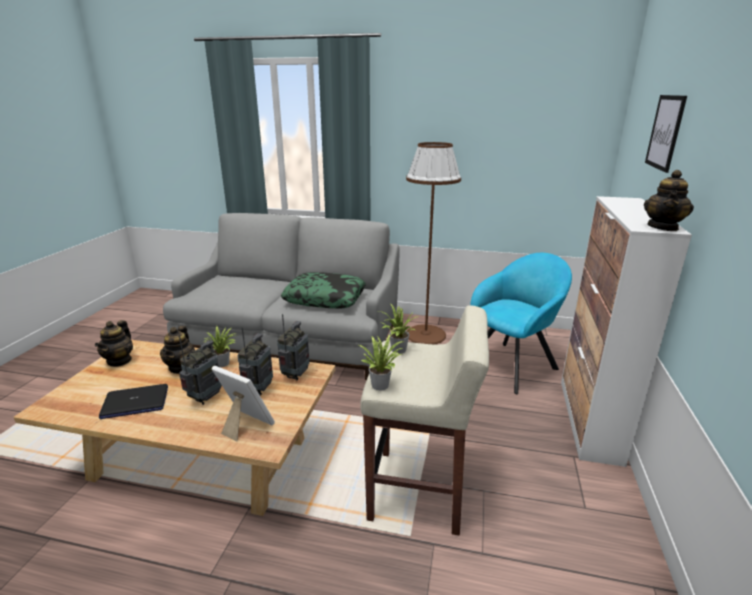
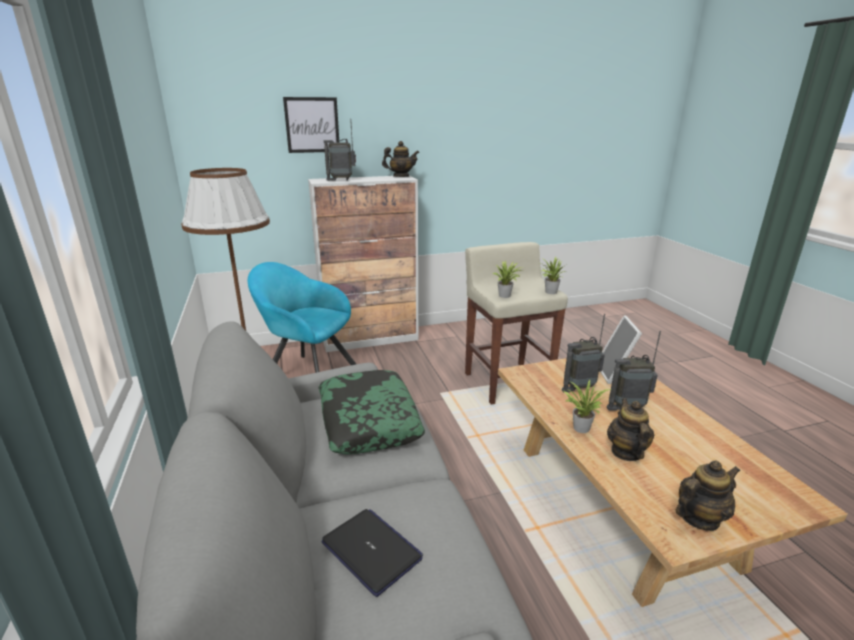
camera: 120 degrees left, 0 degrees up
laptop [99,384,168,419] -> laptop moved to [322,509,423,597]
teapot [160,326,195,374] -> teapot turned 60 degrees counterclockwise [607,398,654,461]
radio [277,314,310,380] -> radio moved to [324,119,356,181]

